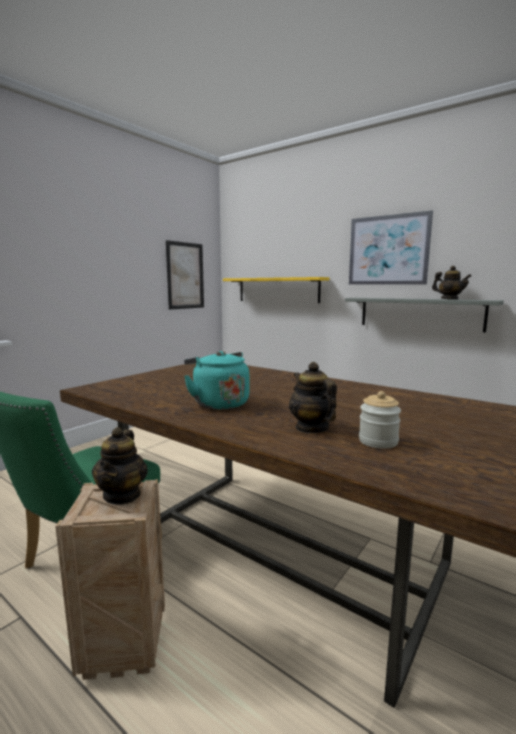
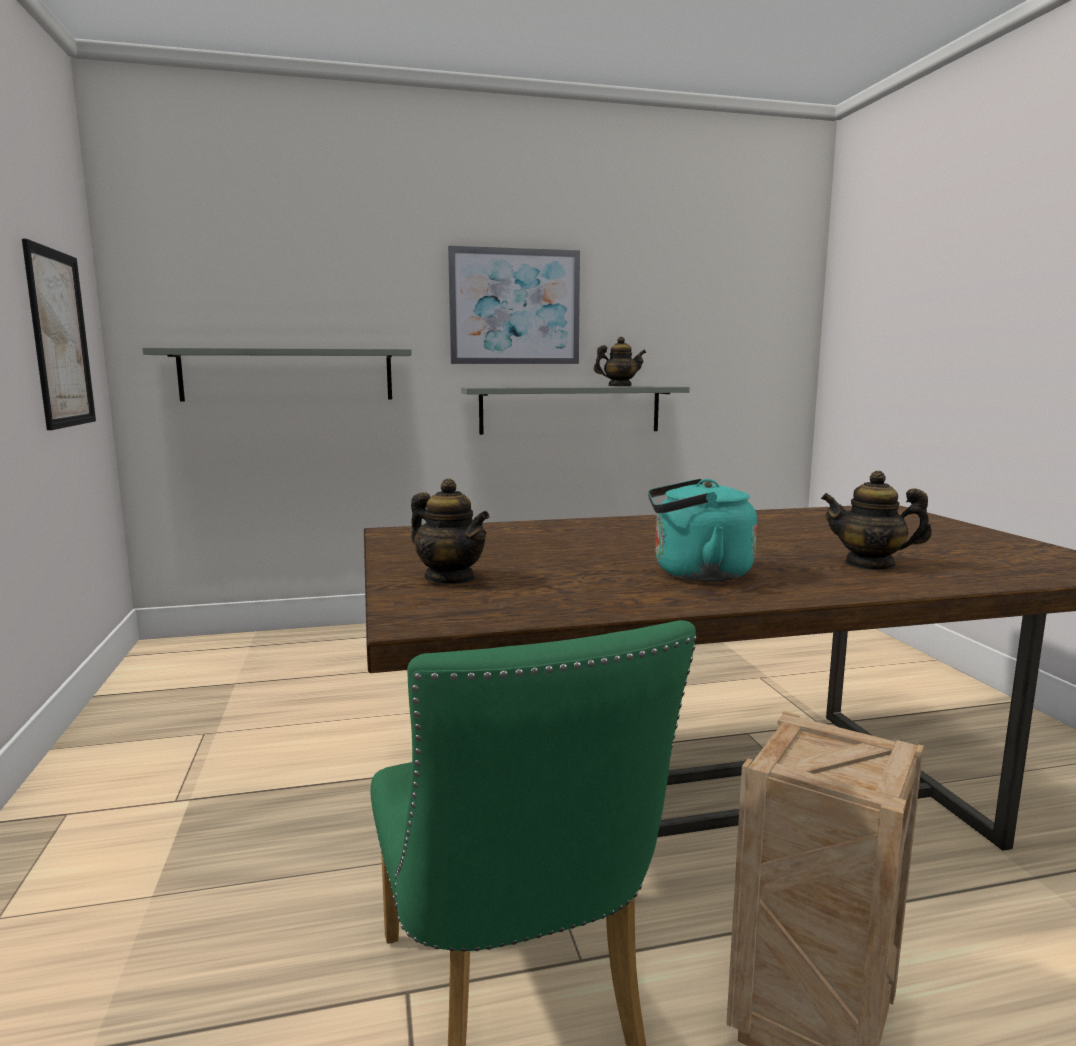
camera: 50 degrees left, 0 degrees up
teapot [92,427,148,505] -> teapot moved to [411,478,490,584]
yellow shelf [223,277,329,303] -> grey shelf [142,348,412,402]
jar [359,391,401,449] -> none

